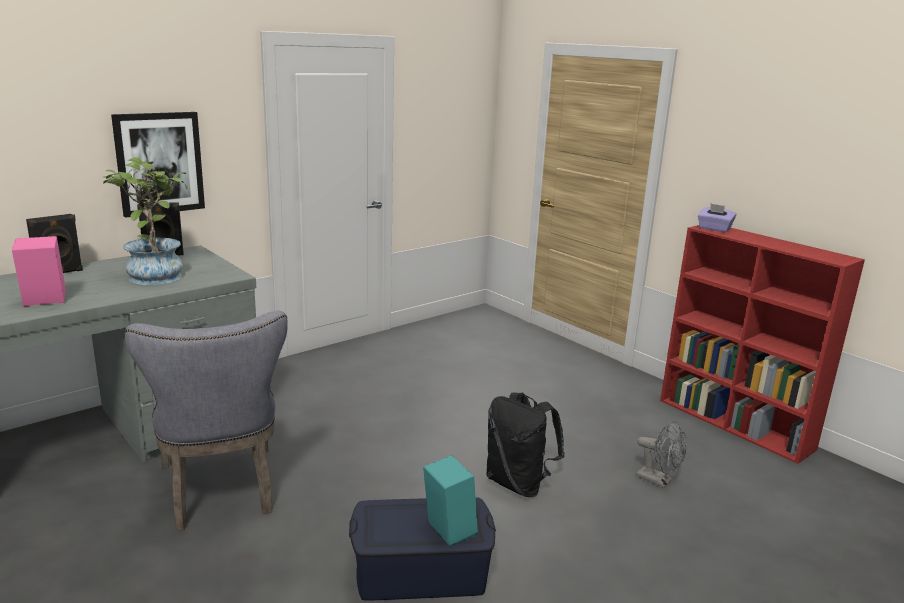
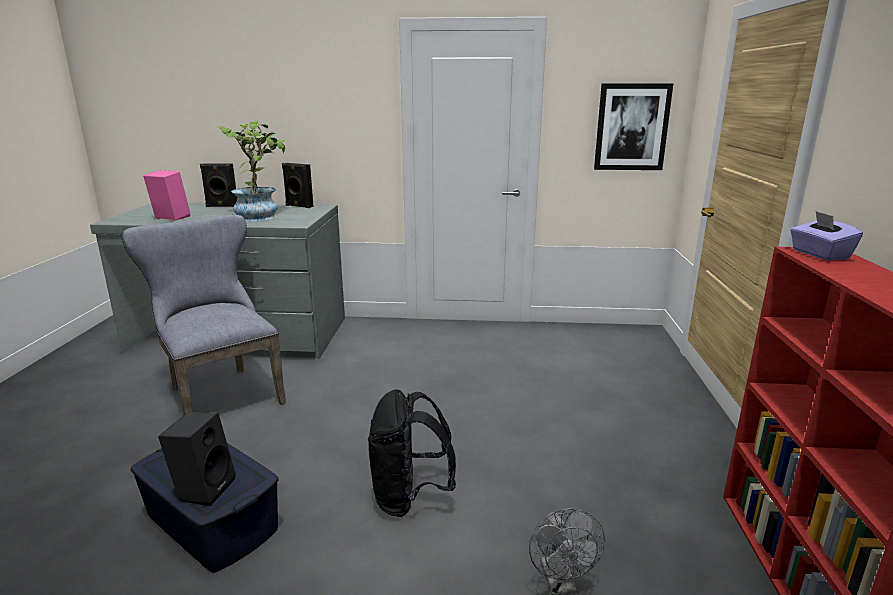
camera: 45 degrees right, 0 degrees up
picture [111,112,205,218] -> picture moved to [594,84,673,170]
grey chair [124,310,288,531] -> grey chair turned 120 degrees clockwise [122,215,286,415]
turquoise speaker [423,455,478,546] -> black speaker [158,412,236,506]

